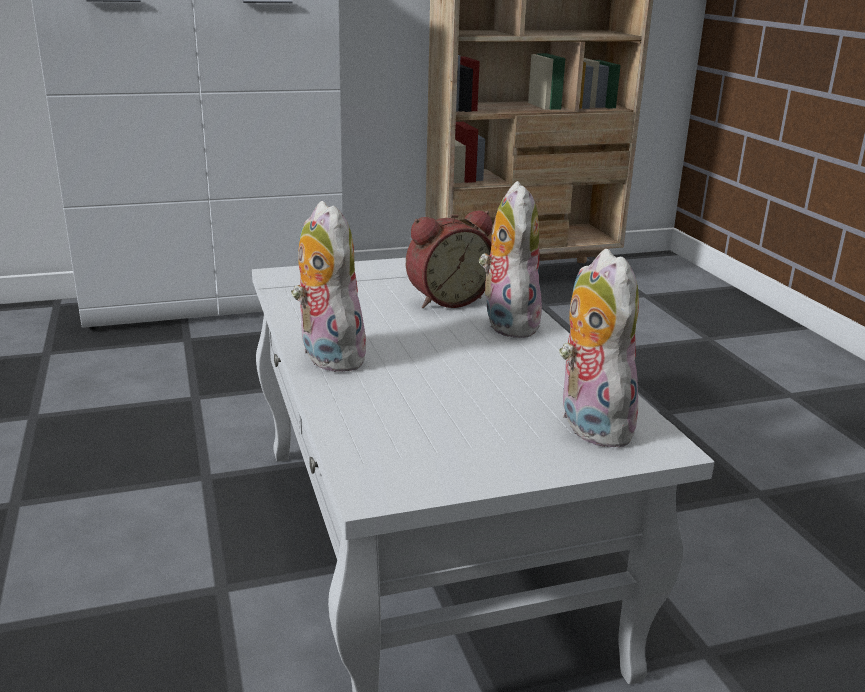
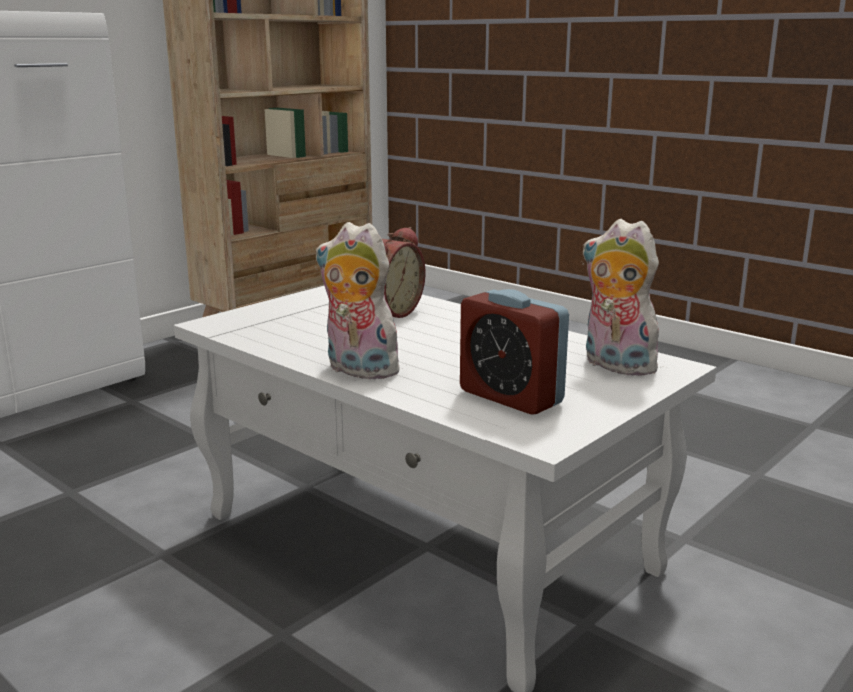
camera: 30 degrees left, 5 degrees down
plush toy [479,181,542,338] -> none
none -> alarm clock [460,289,569,415]

